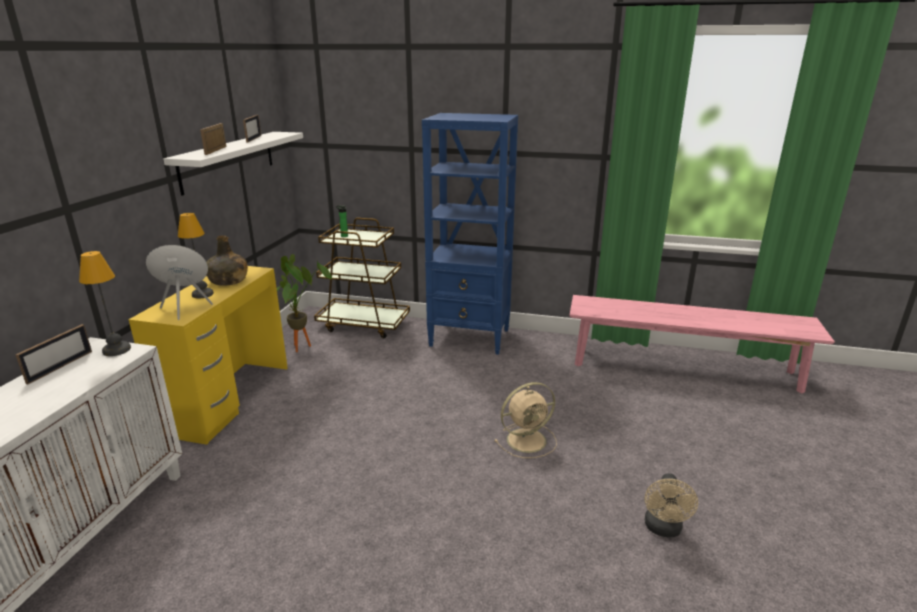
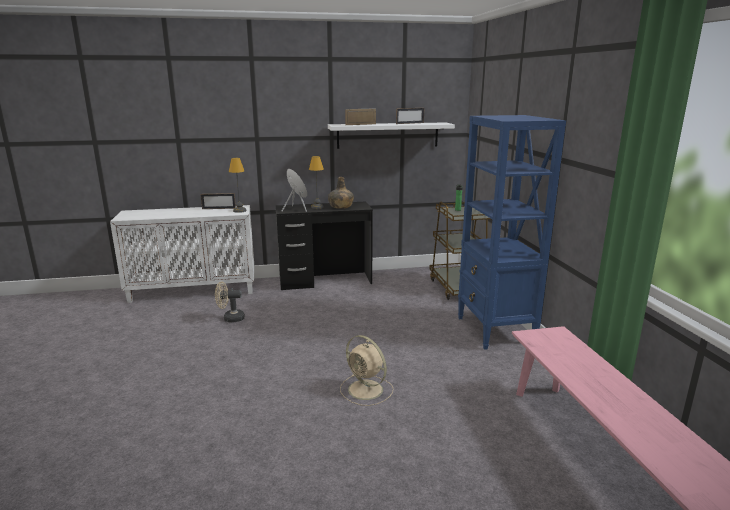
camera: 65 degrees right, 5 degrees down
yellow desk [128,266,288,445] -> black desk [276,201,373,290]
potted plant [277,254,332,352] -> none
beige fan [645,473,698,537] -> beige fan moved to [215,281,245,322]

